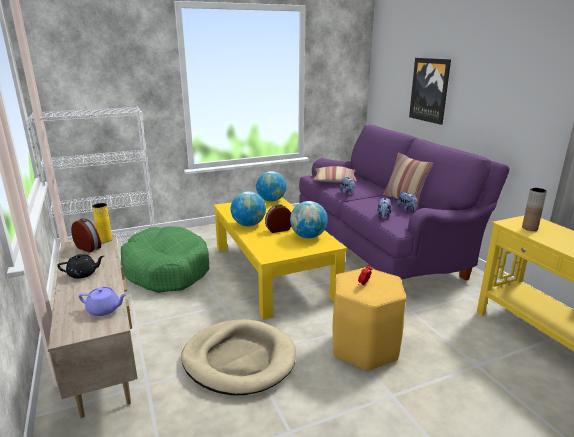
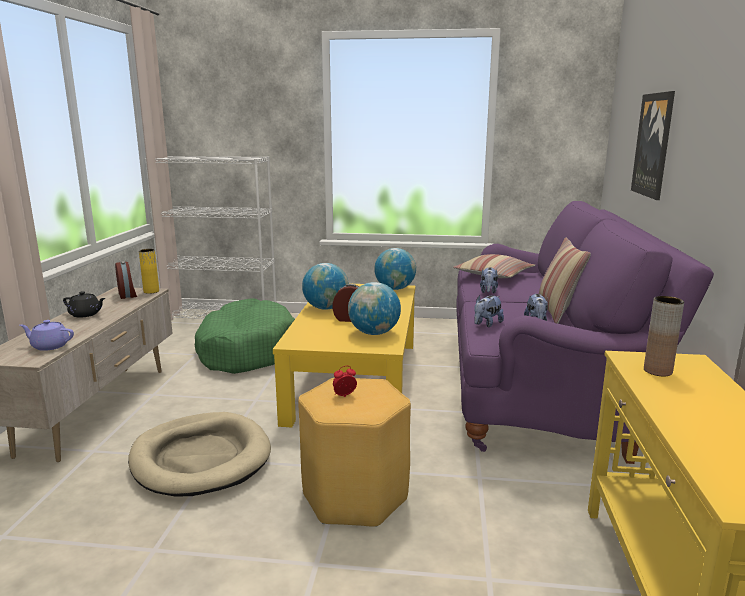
camera: 30 degrees right, 5 degrees down
purple teapot [79,287,127,316] -> purple teapot turned 150 degrees clockwise [20,320,74,351]

